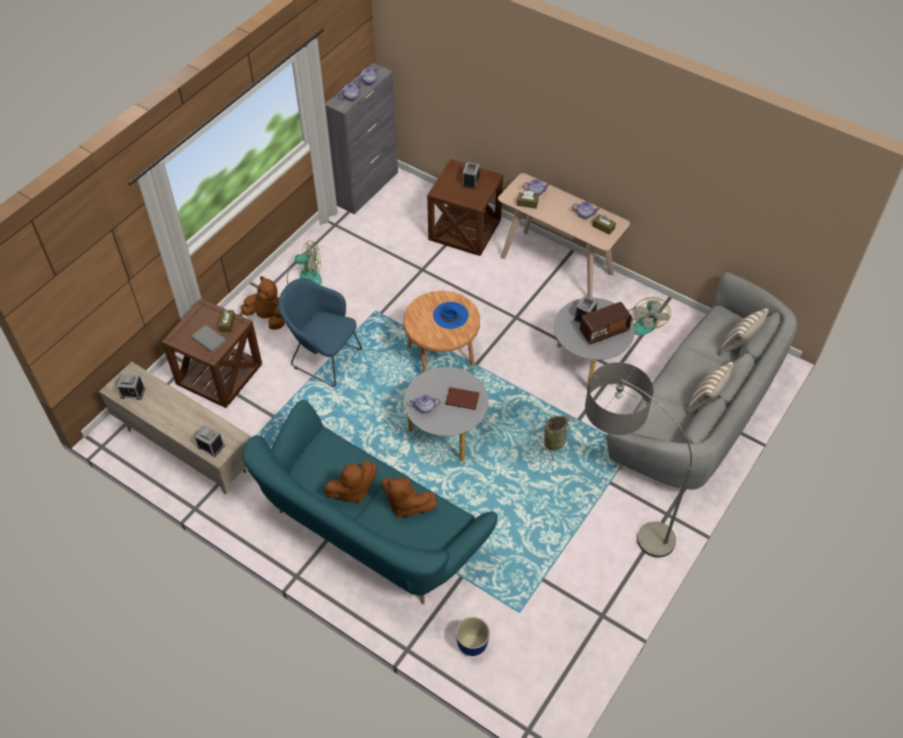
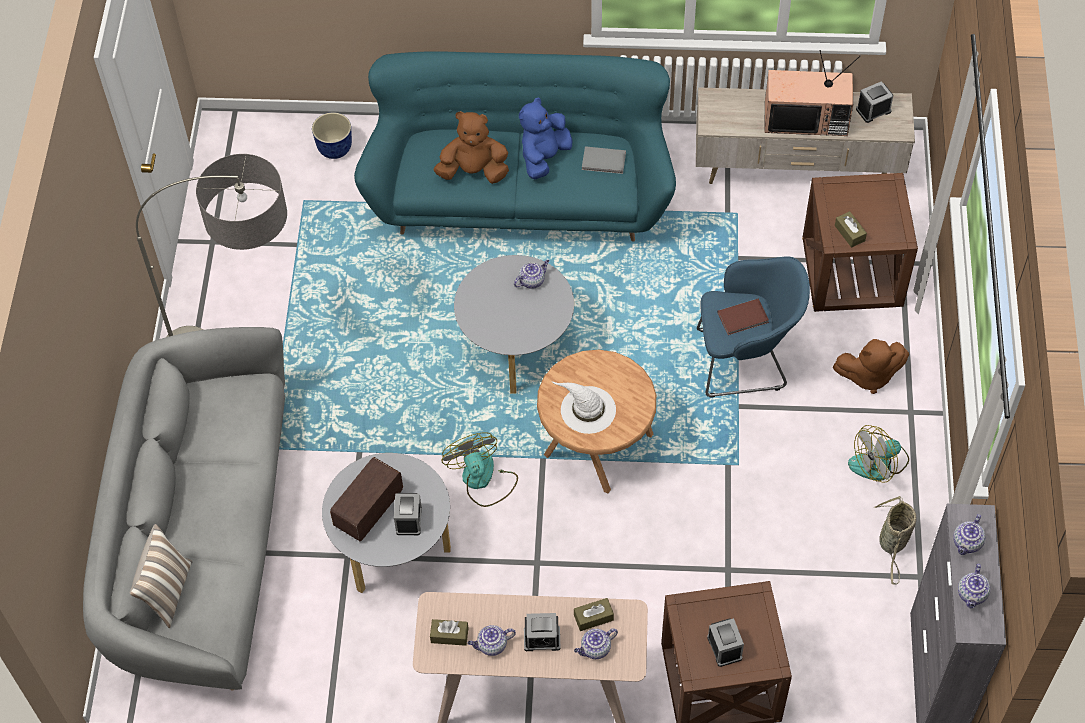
camera: 150 degrees right, 5 degrees up
grey book [191,325,227,353] -> grey book moved to [582,146,626,174]
alarm clock [195,425,225,457] -> alarm clock moved to [524,613,560,651]
brown plush toy [324,460,377,504] -> blue plush toy [519,97,572,179]
blue hat [433,302,469,329] -> white hat [552,381,616,434]
brown book [445,387,480,410] -> brown book moved to [717,299,769,335]
basket [539,416,575,461] -> basket moved to [873,496,917,584]
fan [628,297,671,335] -> fan moved to [442,432,518,507]
pillow [686,362,734,414] -> none
none -> television [764,50,861,136]

